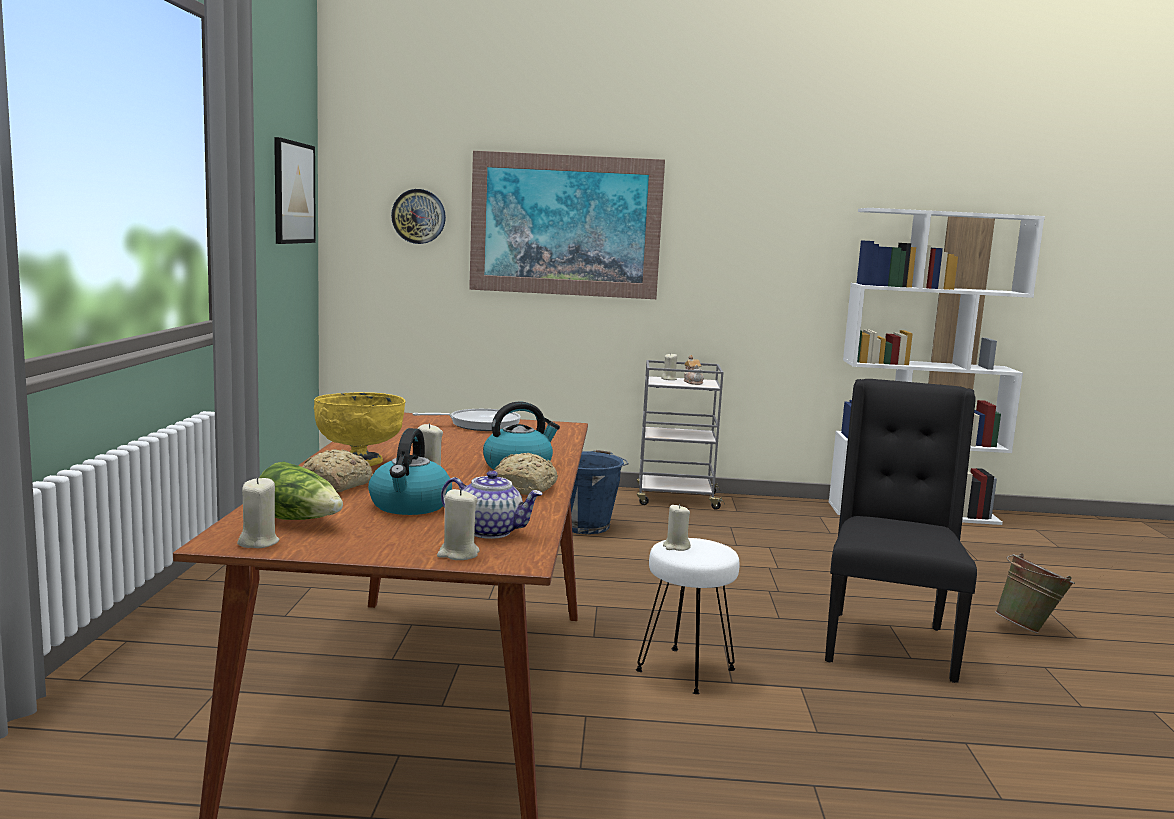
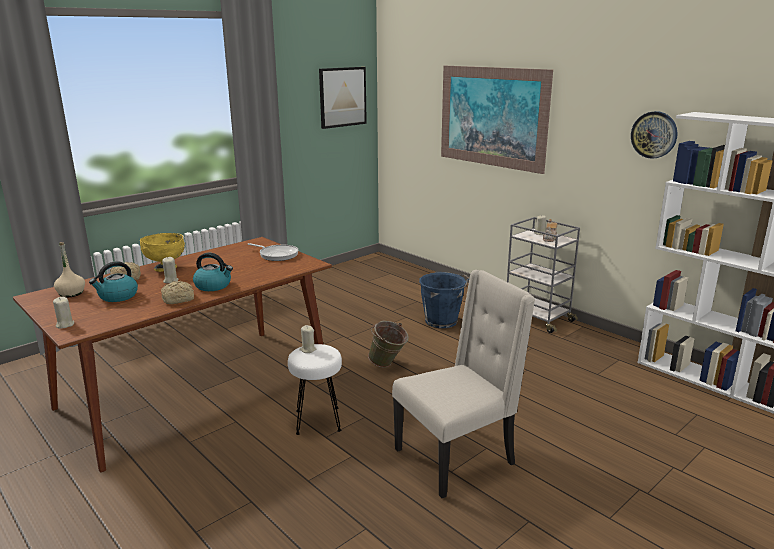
camera: 45 degrees right, 10 degrees up
beige candle [237,477,280,548] -> none
lettuce [259,462,343,520] -> beige bottle [54,242,85,298]
wall clock [391,189,446,244] -> wall clock moved to [631,111,678,159]
teapot [441,470,543,539] -> none
black chair [825,379,977,683] -> beige chair [392,270,535,498]
green bucket [995,553,1075,634] -> green bucket moved to [368,321,409,368]

